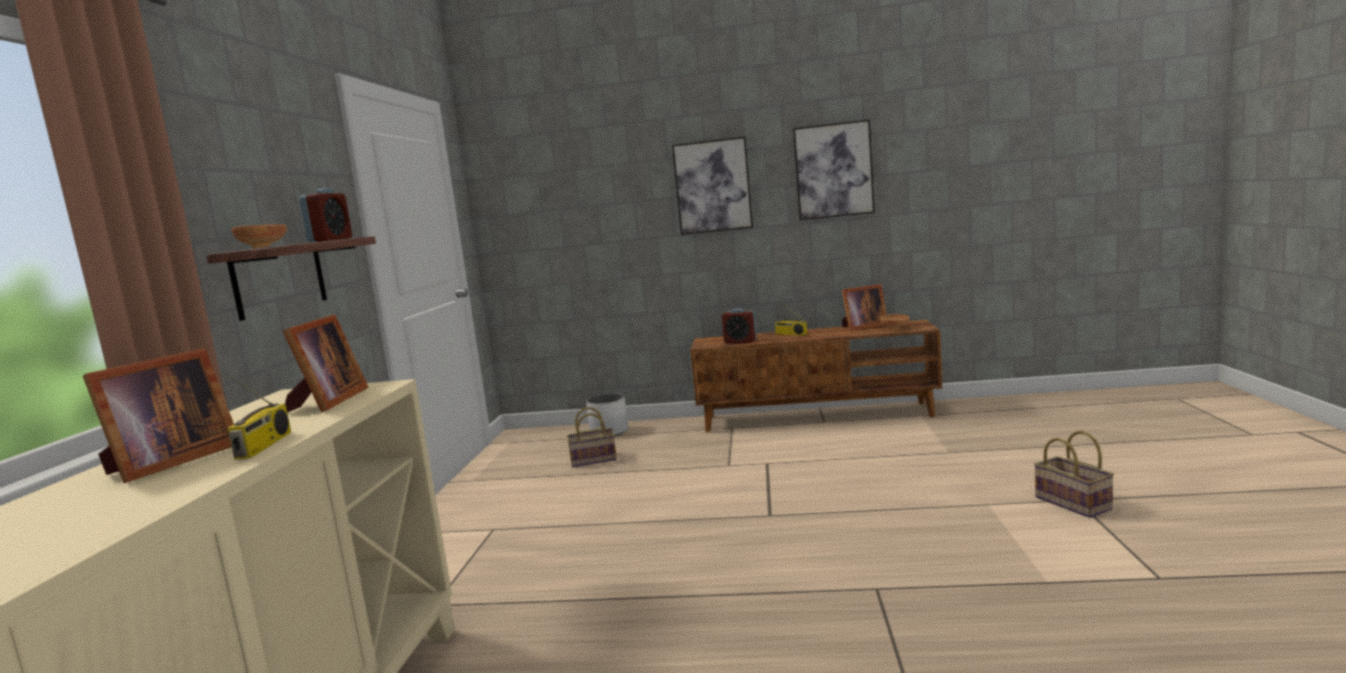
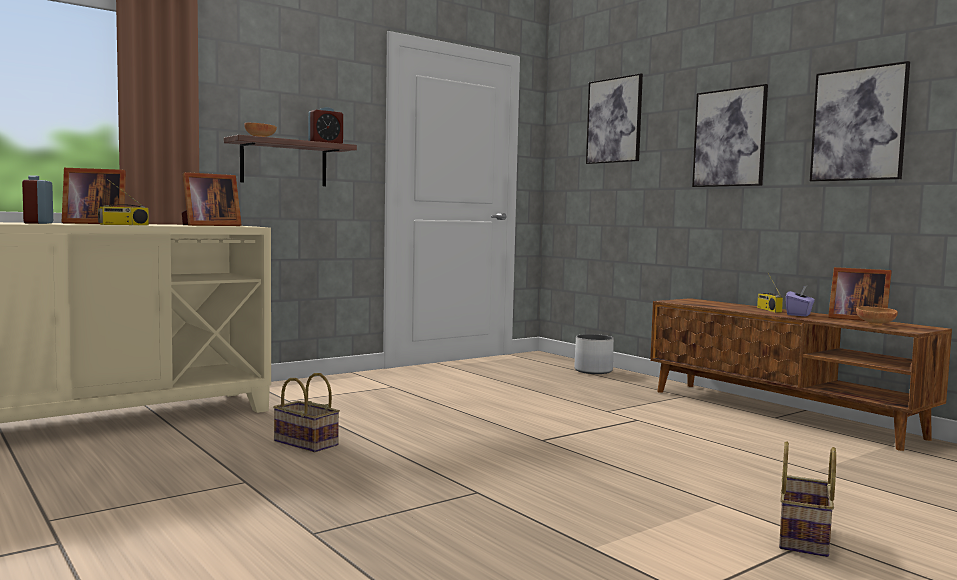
camera: 45 degrees right, 5 degrees down
basket [567,407,617,467] -> basket moved to [273,373,340,452]
alarm clock [722,308,756,343] -> alarm clock moved to [22,175,53,224]
none -> picture [586,73,643,164]
none -> purple tissue box [786,286,815,316]

